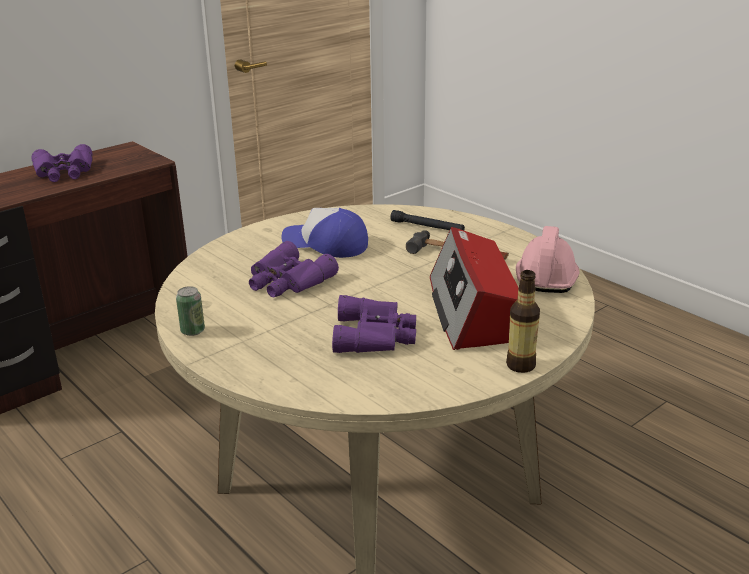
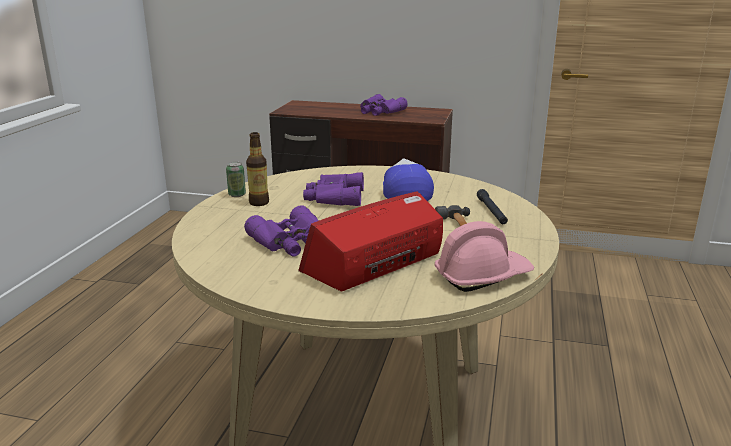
camera: 55 degrees right, 5 degrees down
bottle [506,270,540,373] -> bottle moved to [246,132,269,206]

